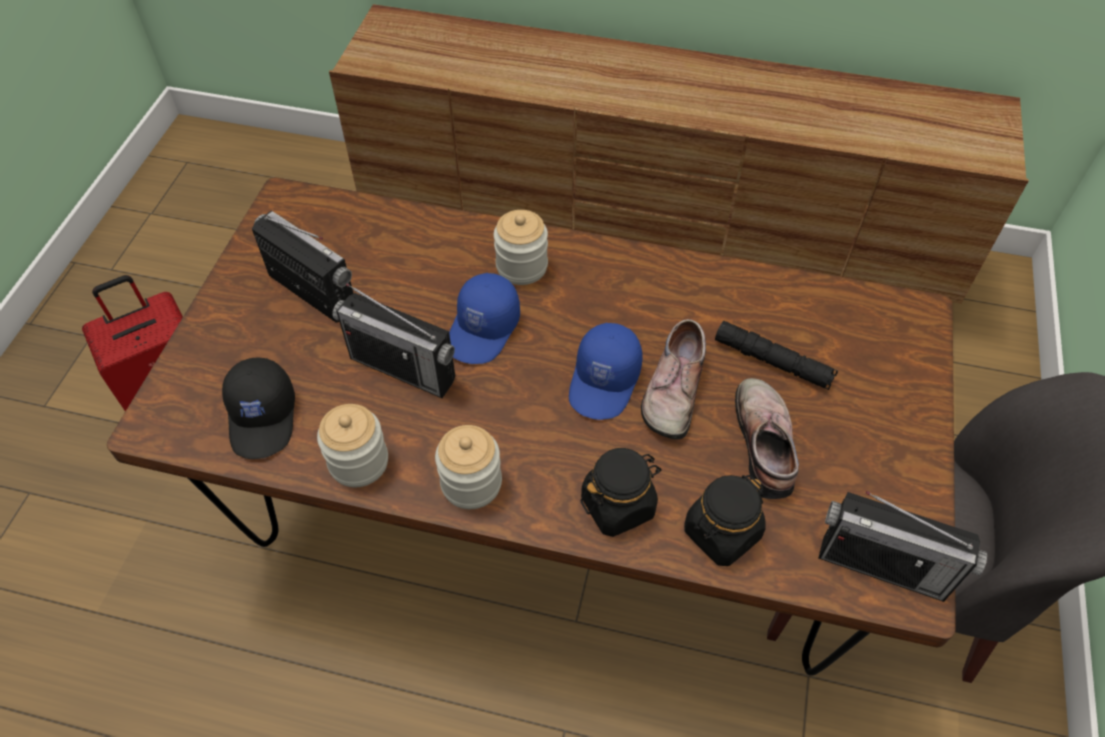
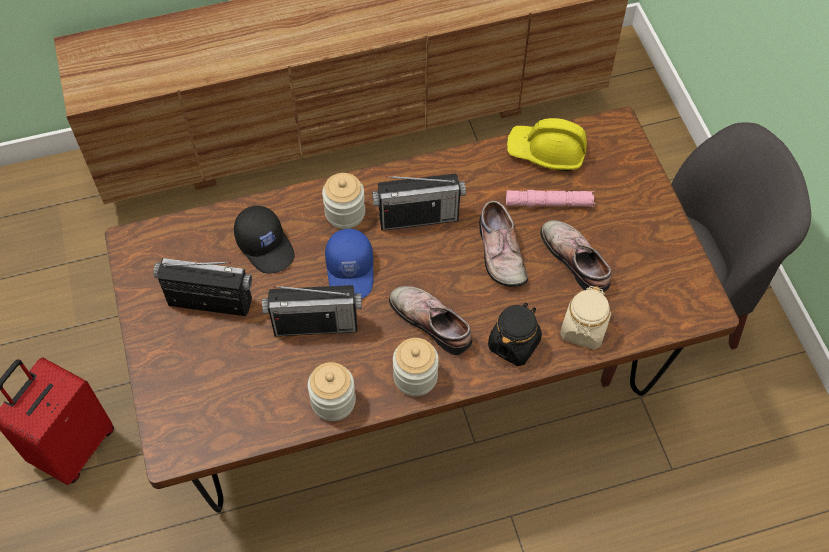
camera: 30 degrees left, 5 degrees up
black cap [222,357,295,459] -> black cap moved to [234,205,295,274]
blue cap [569,323,643,420] -> none
black jar [684,475,766,566] -> beige jar [560,286,611,349]
black flashlight [715,321,838,390] -> pink flashlight [506,190,595,208]
radio [818,491,987,602] -> radio moved to [372,174,466,231]
none -> shoe [389,286,473,355]
none -> yellow hard hat [507,118,587,171]

